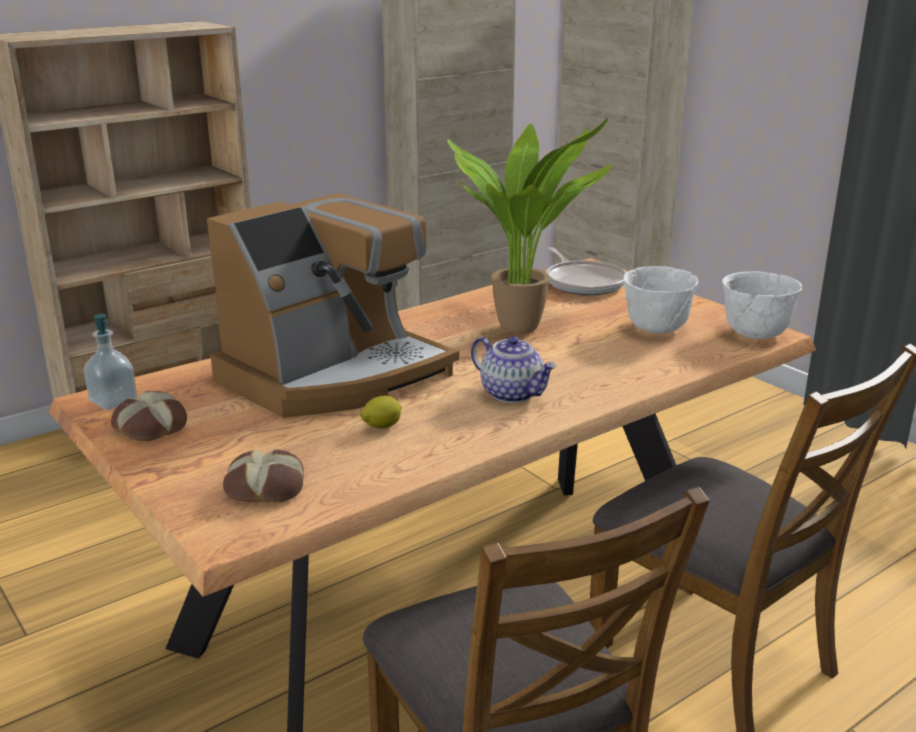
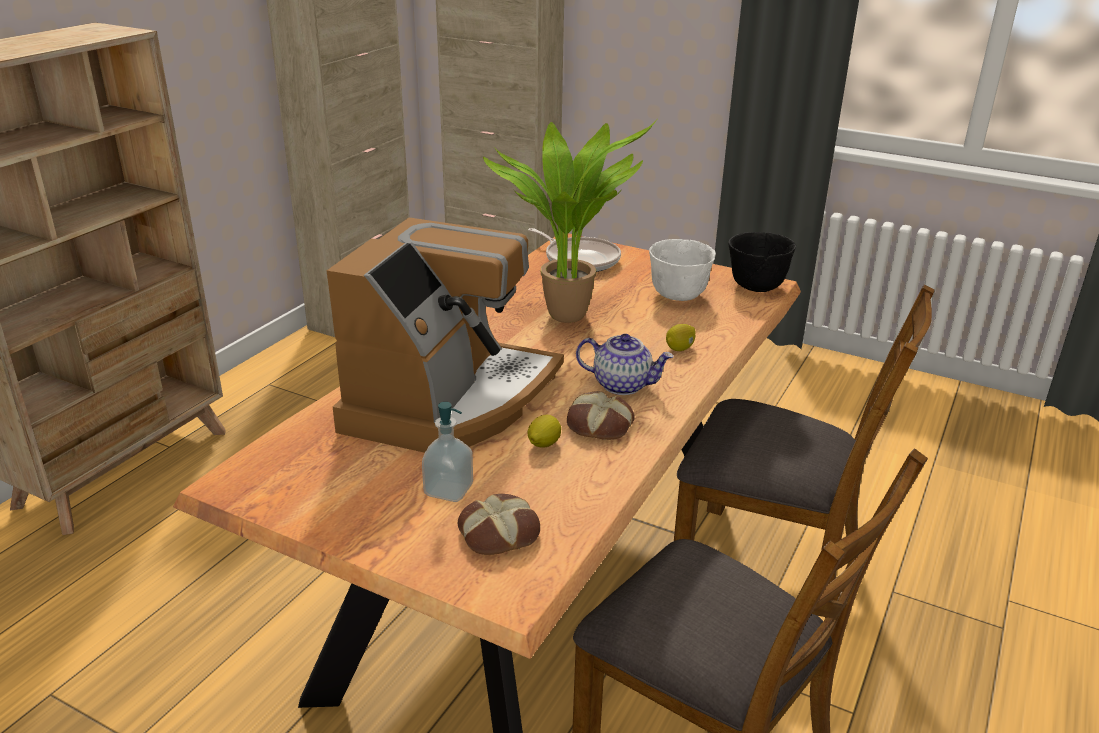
camera: 25 degrees left, 5 degrees up
soap dispenser [84,314,137,410] -> soap dispenser moved to [422,402,473,502]
bread [111,391,187,441] -> bread moved to [567,391,635,440]
white bowl [722,271,802,339] -> black bowl [728,232,796,292]
none -> lemon [666,324,696,351]

